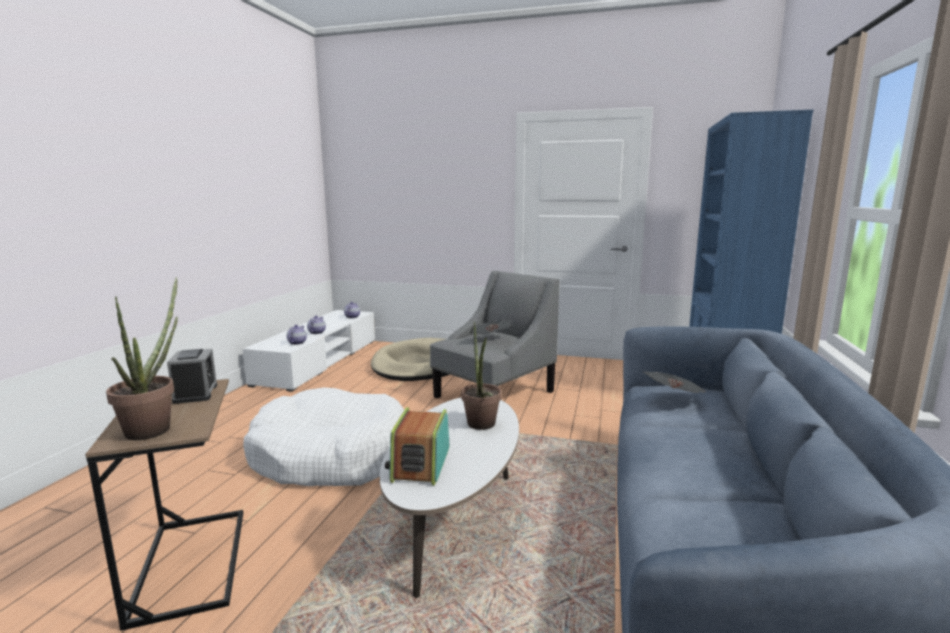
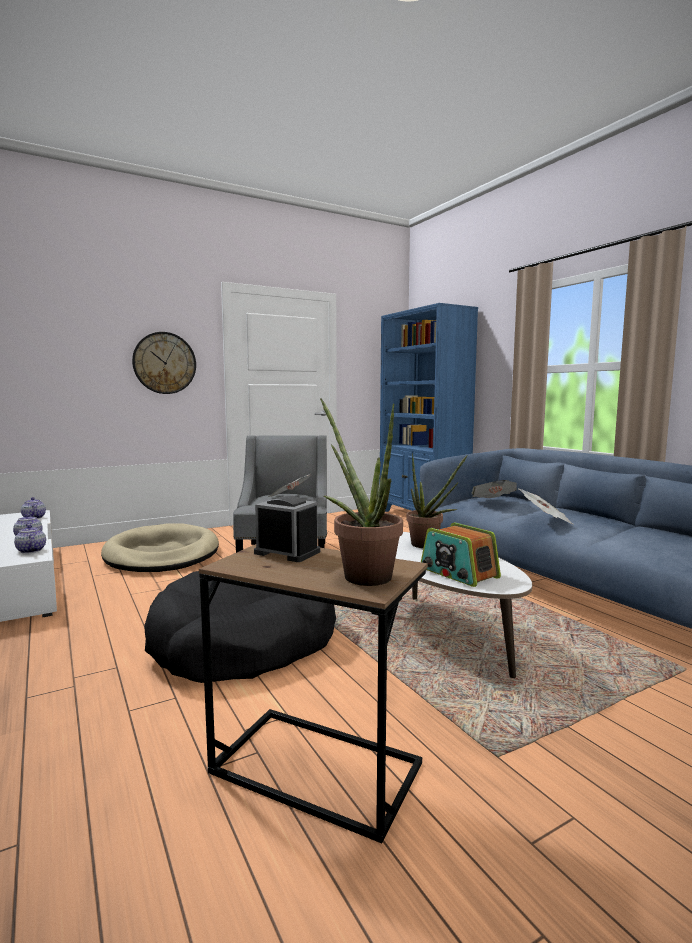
camera: 45 degrees left, 5 degrees down
white dog bed [243,387,404,486] -> black dog bed [144,571,336,683]
none -> wall clock [132,332,196,394]
none -> newspaper [519,489,573,524]

